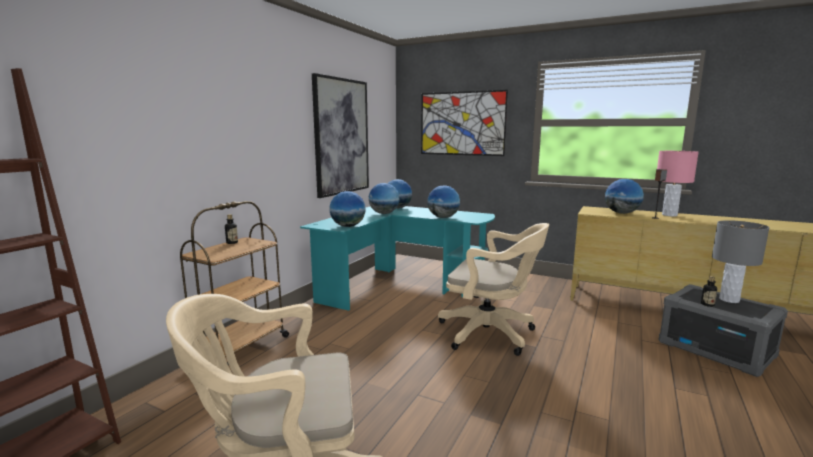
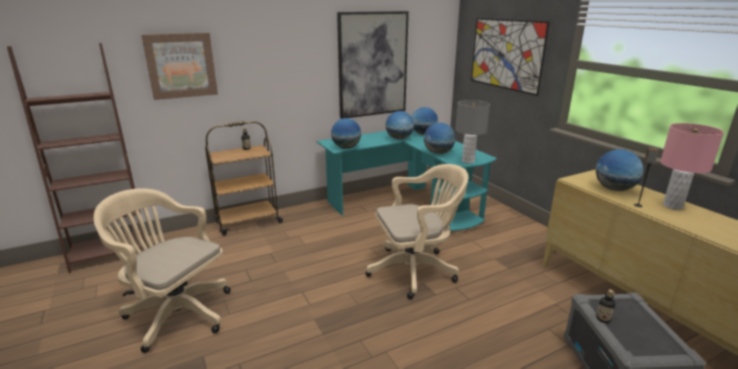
camera: 35 degrees right, 10 degrees up
beige office chair [438,223,549,356] -> beige office chair turned 75 degrees counterclockwise [365,164,469,299]
grey table lamp [712,220,769,303] -> grey table lamp moved to [455,100,490,164]
none -> picture [141,33,218,100]

